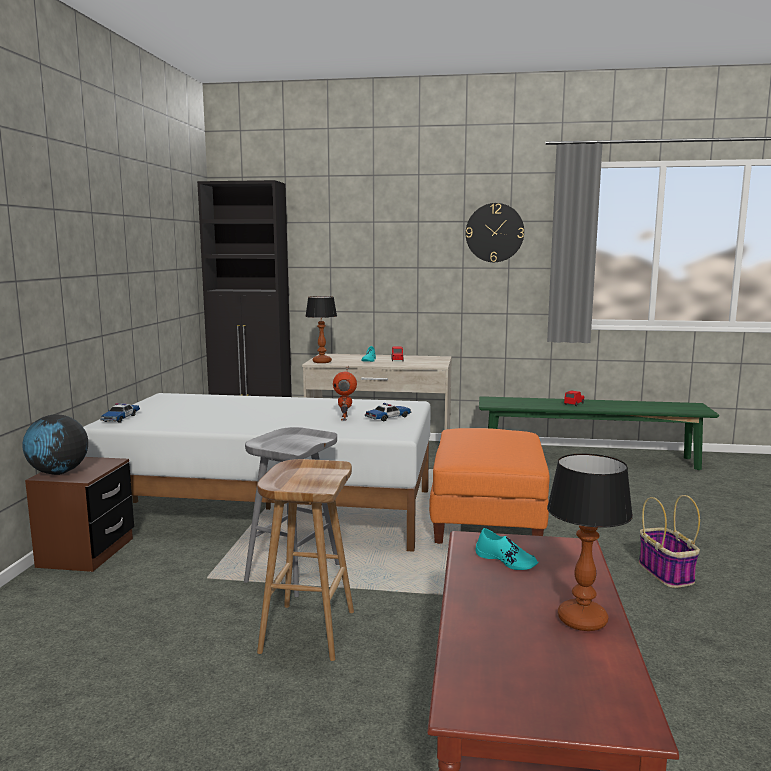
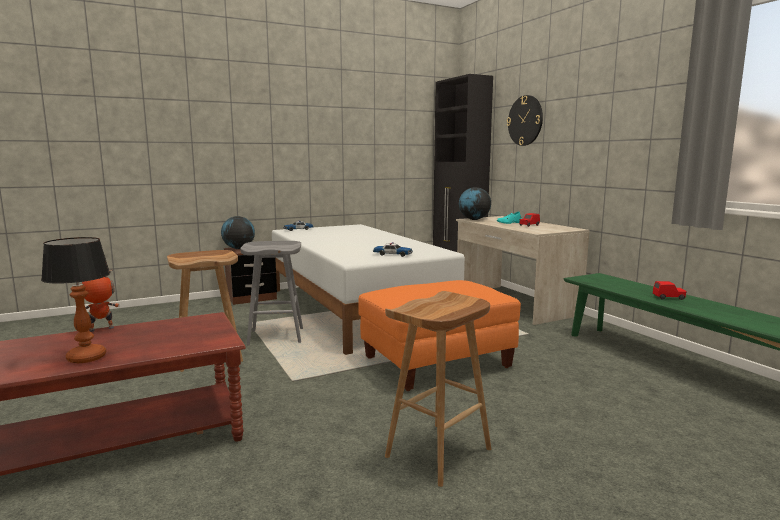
camera: 55 degrees right, 0 degrees up
table lamp [305,296,337,363] -> globe [459,187,491,220]
toy robot [333,366,357,421] -> toy robot moved to [81,269,120,332]
wall clock [466,203,524,262] -> wall clock moved to [507,95,543,146]
turquoise shoe [475,528,538,570] -> none
basket [639,495,700,588] -> brown stool [385,291,491,487]

